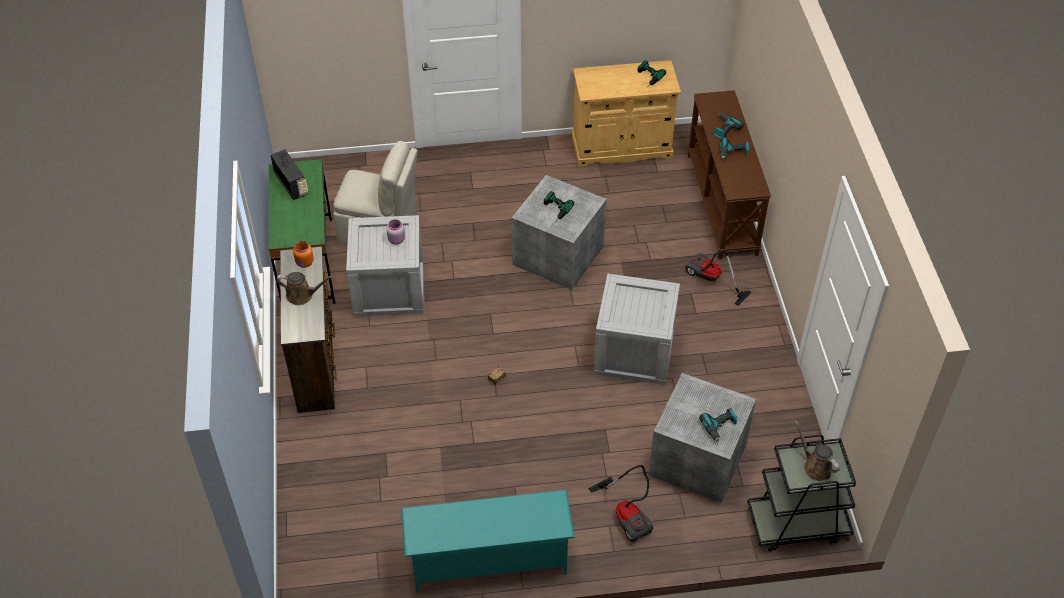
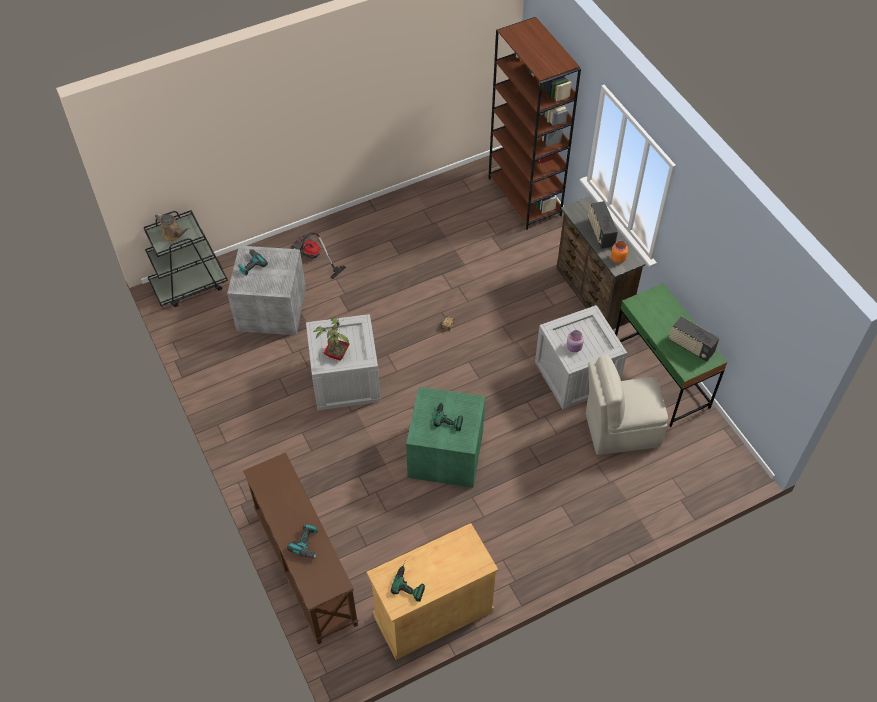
camera: 160 degrees right, 5 degrees up
brown watering can [276,272,333,306] -> radio [588,201,618,249]
turquoise shoe rack [401,490,575,592] -> none
grey storage box [512,175,607,290] -> green storage box [406,387,485,488]
vacuum cleaner [685,250,752,306] -> none
power drill [720,137,749,160] -> none
none -> potted plant [314,314,350,361]
none -> brown bookcase [489,17,581,230]

